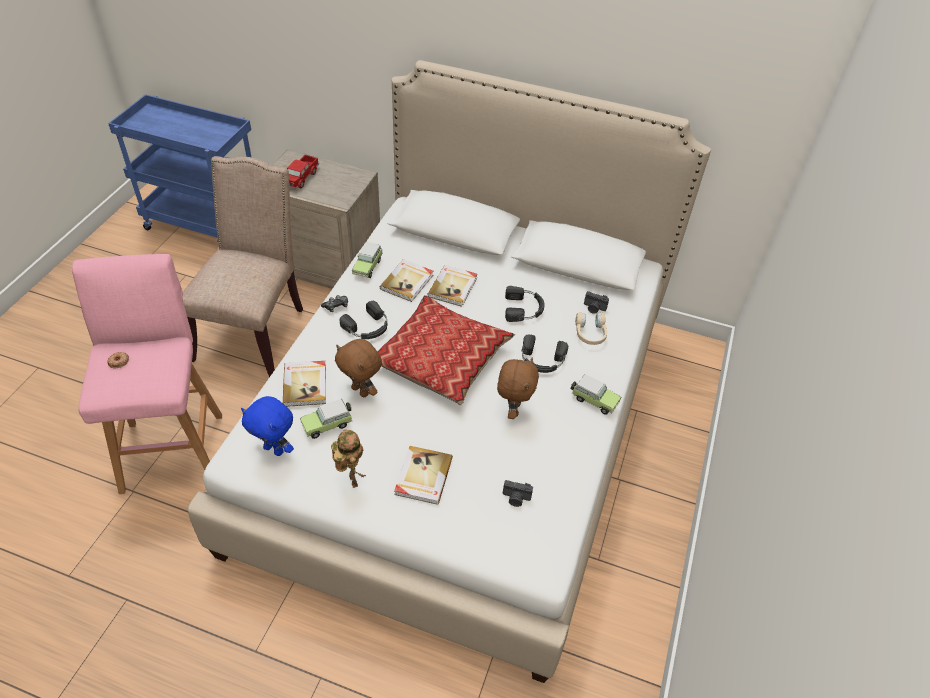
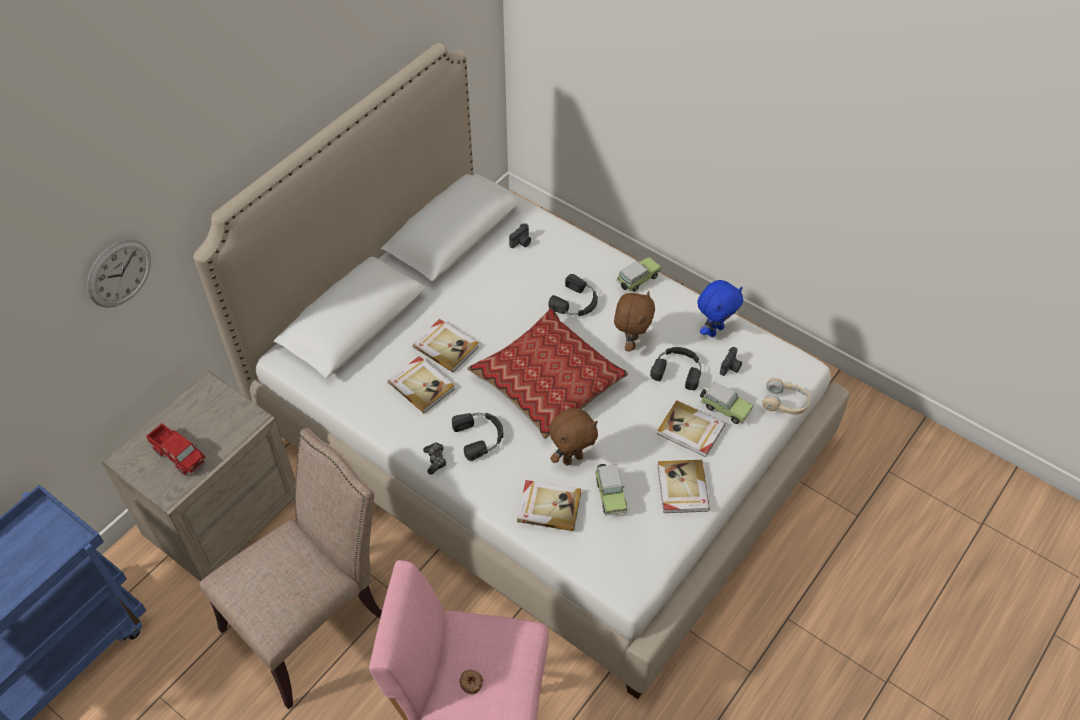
camera: 70 degrees left, 5 degrees up
beige chair [182,156,303,377] -> beige chair turned 105 degrees clockwise [199,428,382,710]
blue plush toy [241,396,294,456] -> blue plush toy moved to [697,280,743,337]
toy robot [331,429,365,488] -> book [658,460,710,513]
toy car [352,242,383,278] -> toy car moved to [700,381,753,424]
brown plush toy [497,358,539,419] -> brown plush toy turned 75 degrees clockwise [614,291,655,352]
black headphones [505,286,545,322] -> black headphones moved to [650,347,701,390]
beige headphones [575,312,607,345] -> beige headphones moved to [762,378,810,415]
none -> wall clock [87,239,151,308]

